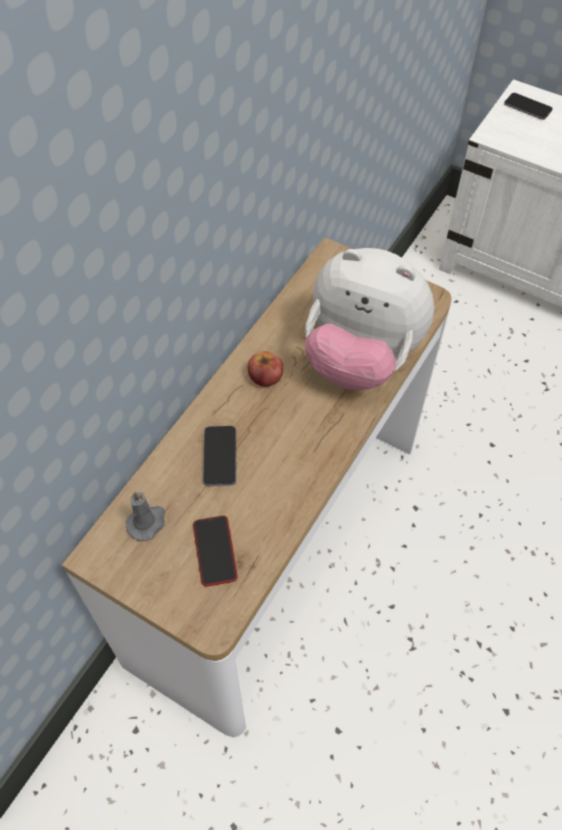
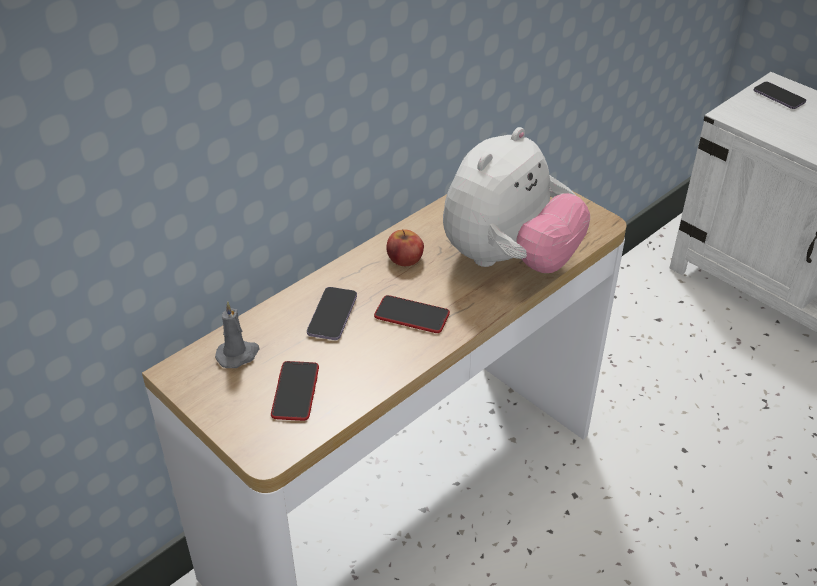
camera: 15 degrees right, 15 degrees down
plush toy [305,248,434,390] -> plush toy turned 90 degrees counterclockwise [443,127,590,273]
none -> phone [374,295,450,333]

